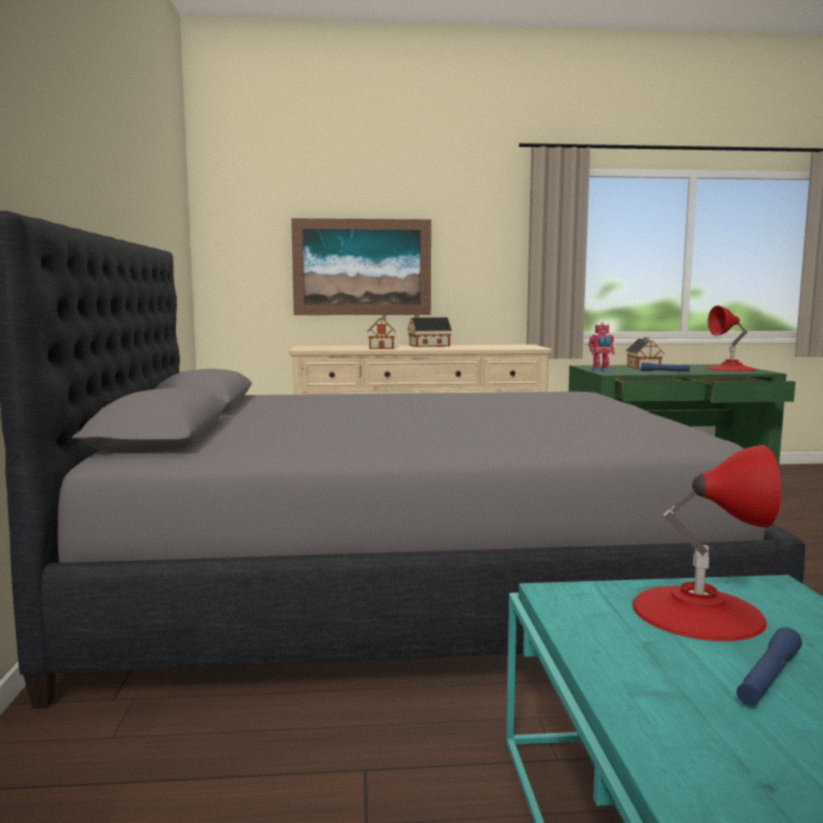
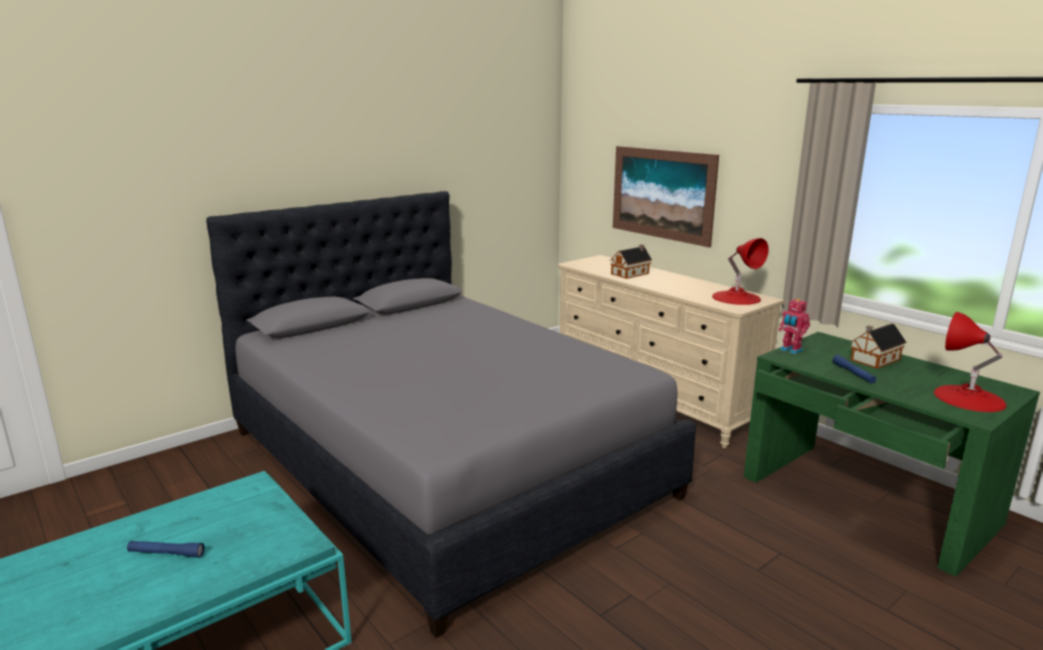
camera: 55 degrees right, 10 degrees up
toy house [408,315,452,347] -> none
red table lamp [632,445,781,641] -> red table lamp moved to [712,238,769,305]

